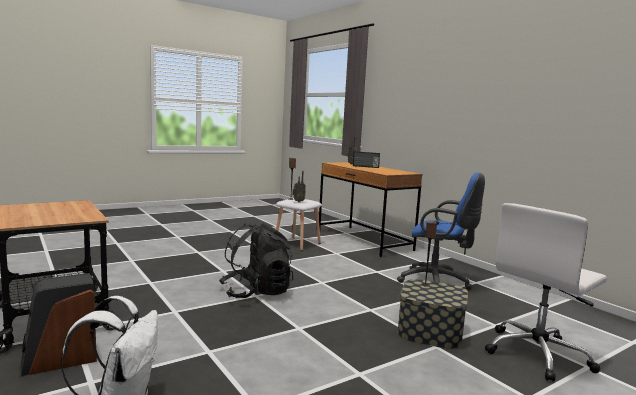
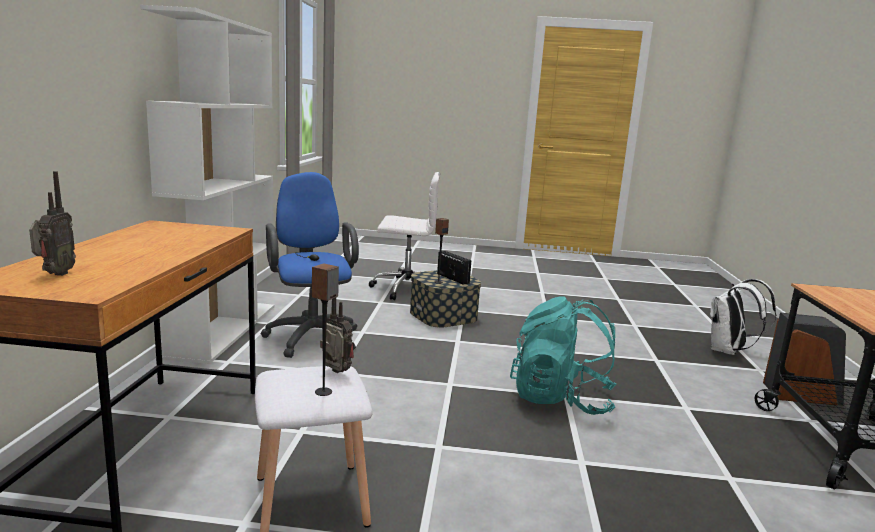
camera: 140 degrees left, 5 degrees up
black backpack [219,223,293,298] -> turquoise backpack [510,296,616,415]
radio [353,151,380,168] -> radio moved to [437,251,471,285]
none -> white bookcase [140,5,274,364]

